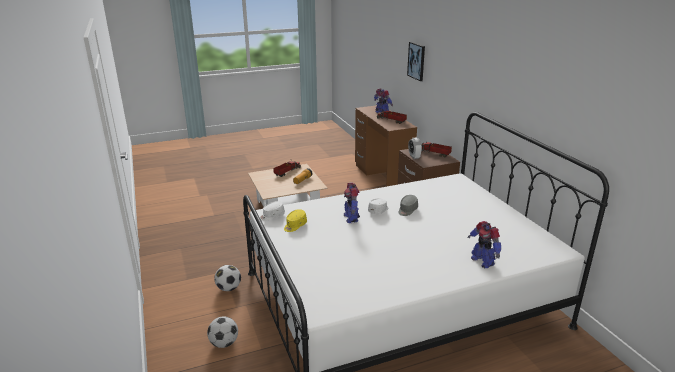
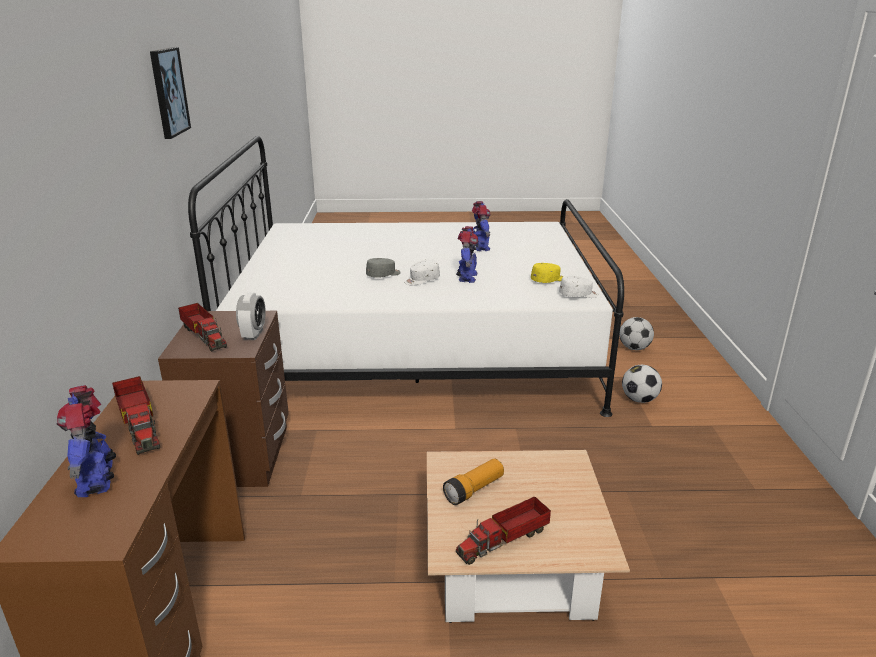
camera: 160 degrees left, 0 degrees up
picture [407,42,425,81] -> picture moved to [150,47,191,139]
toy robot [468,221,501,268] -> toy robot moved to [472,201,491,251]

